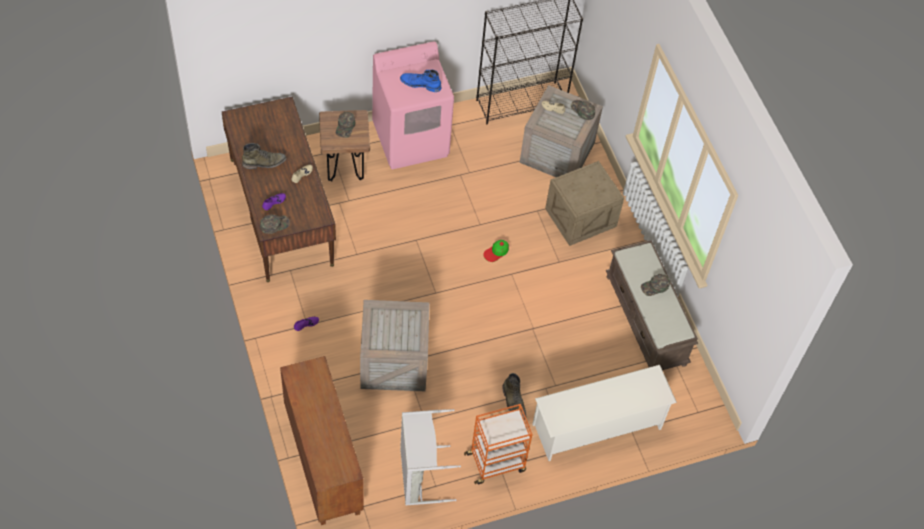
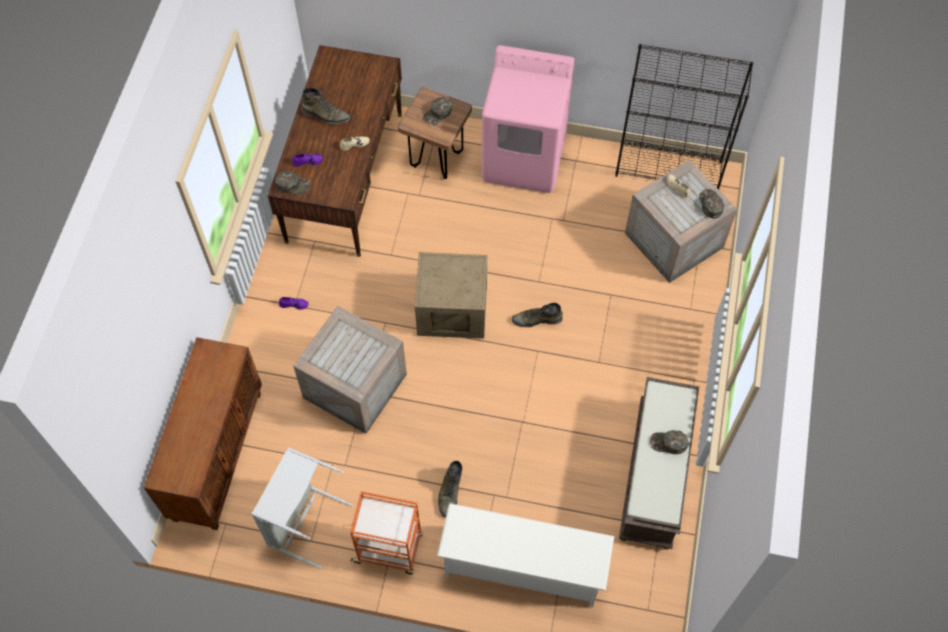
camera: 35 degrees right, 5 degrees up
blue boot [400,70,442,92] -> none
cap [483,240,509,262] -> green boot [512,303,563,327]
crate [545,161,624,246] -> crate moved to [415,252,487,339]

